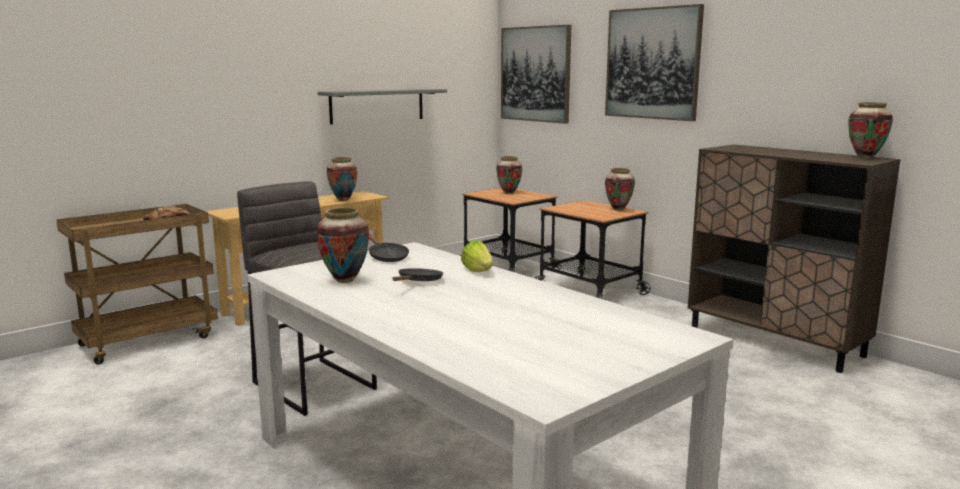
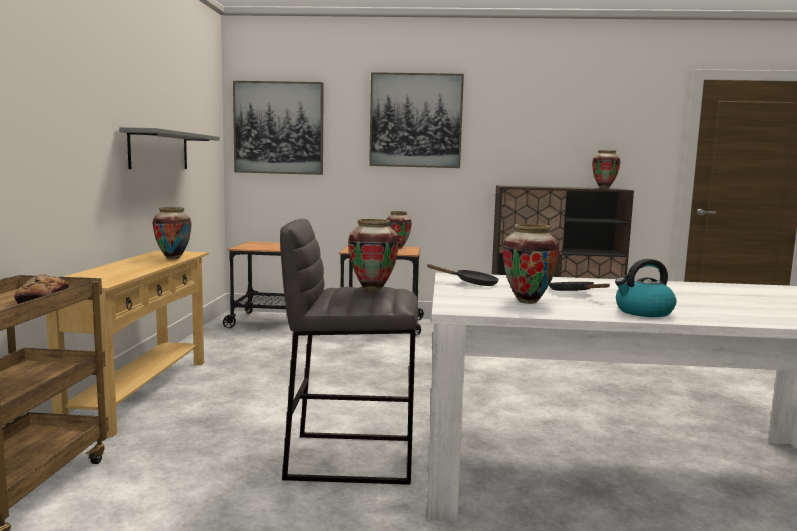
camera: 45 degrees left, 5 degrees down
lettuce [461,240,493,272] -> none
vase [496,156,522,194] -> vase moved to [348,219,399,291]
none -> kettle [615,259,676,317]

